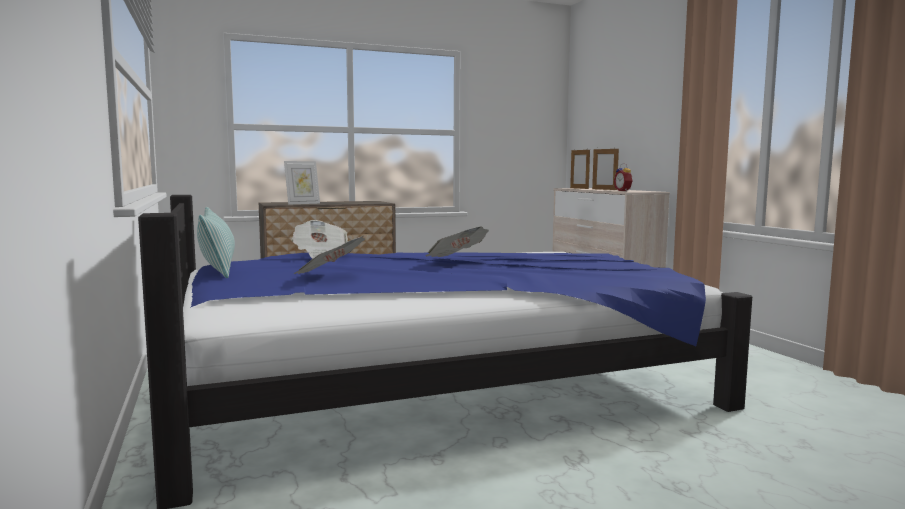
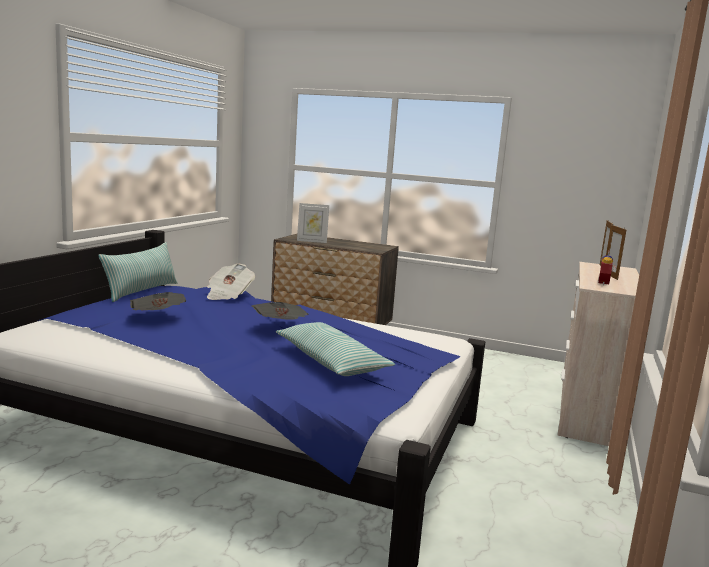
camera: 40 degrees right, 5 degrees up
none -> pillow [276,322,395,376]

